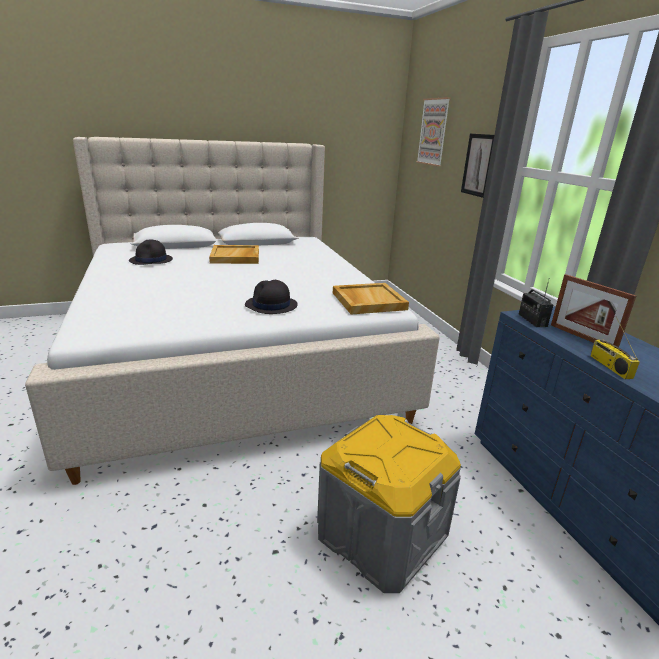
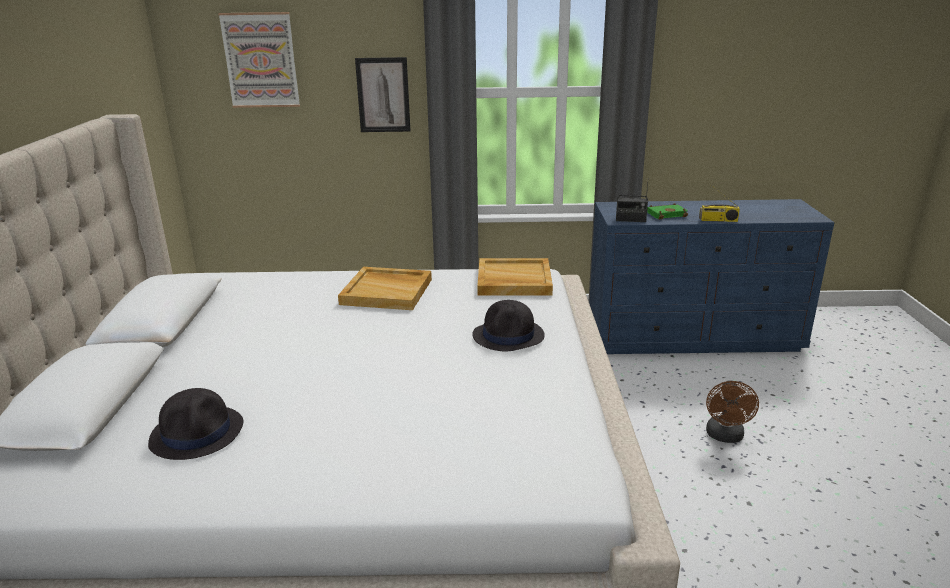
camera: 70 degrees left, 0 degrees up
beige tray [209,245,259,264] -> beige tray moved to [338,267,432,310]
grey storage box [317,415,461,593] -> brown fan [706,380,759,443]
picture frame [551,274,636,347] -> green book [647,203,688,219]

